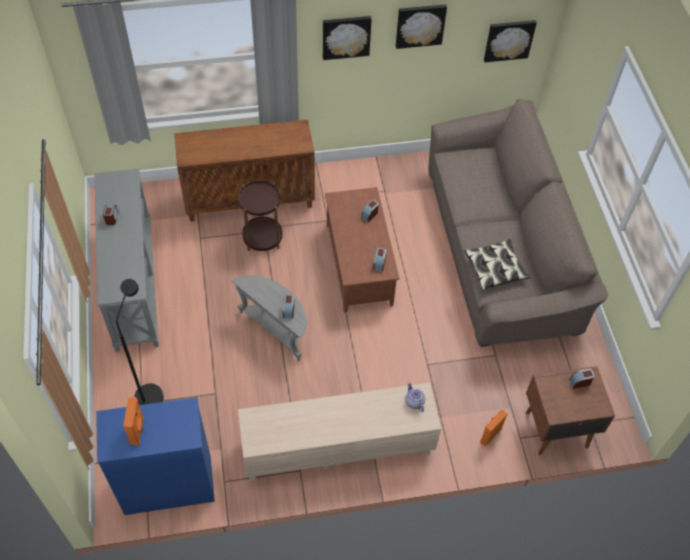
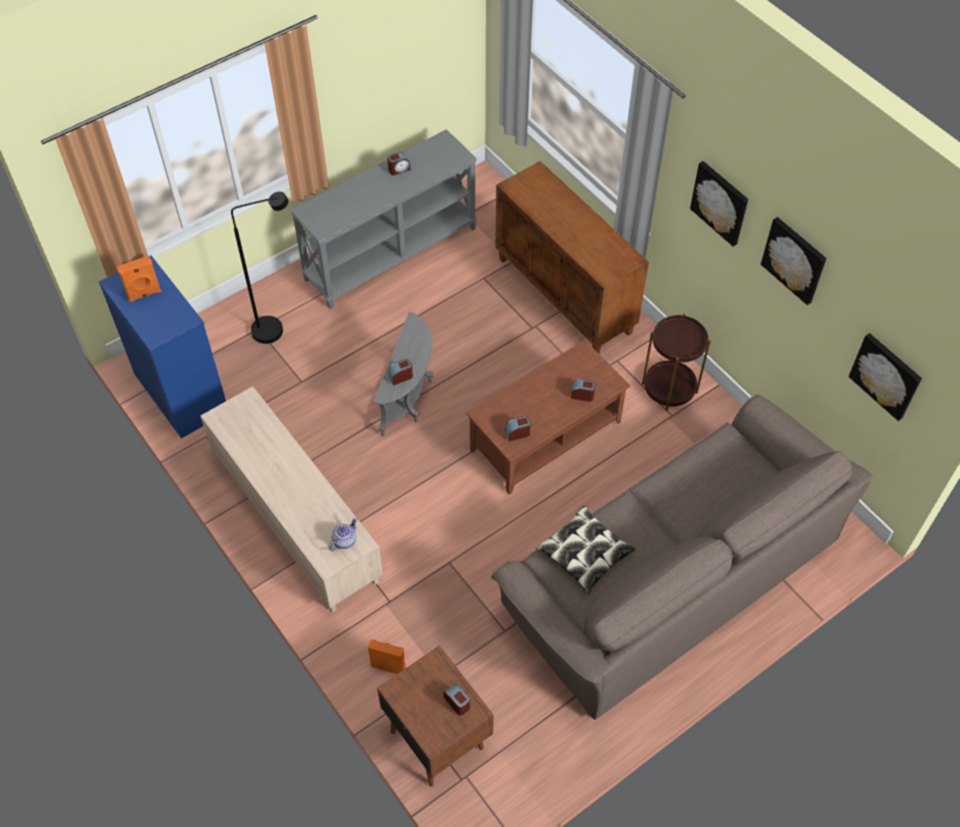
camera: 65 degrees right, 0 degrees up
brown side table [238,180,283,251] -> brown side table moved to [642,313,711,411]

